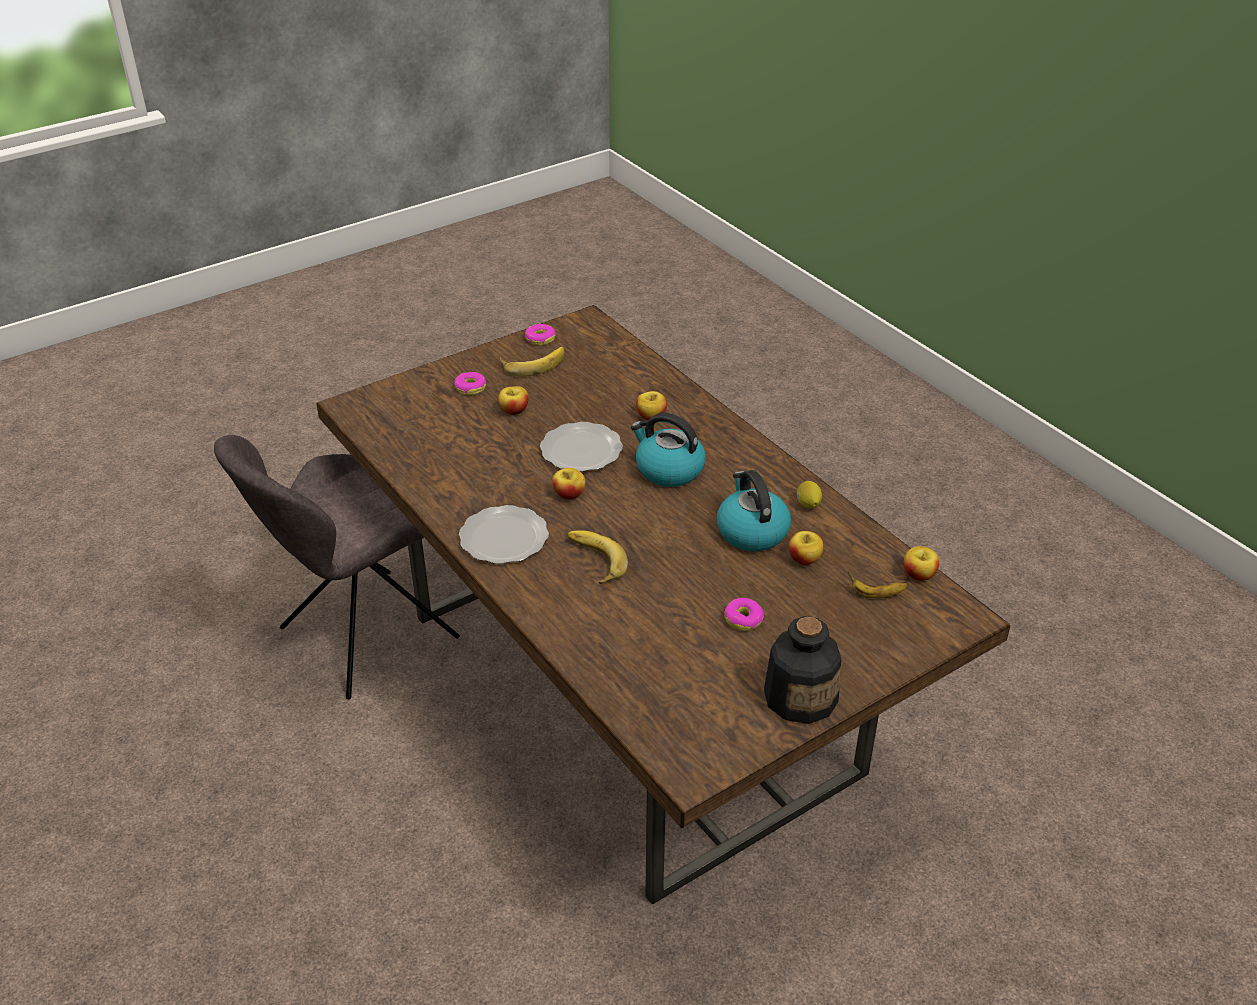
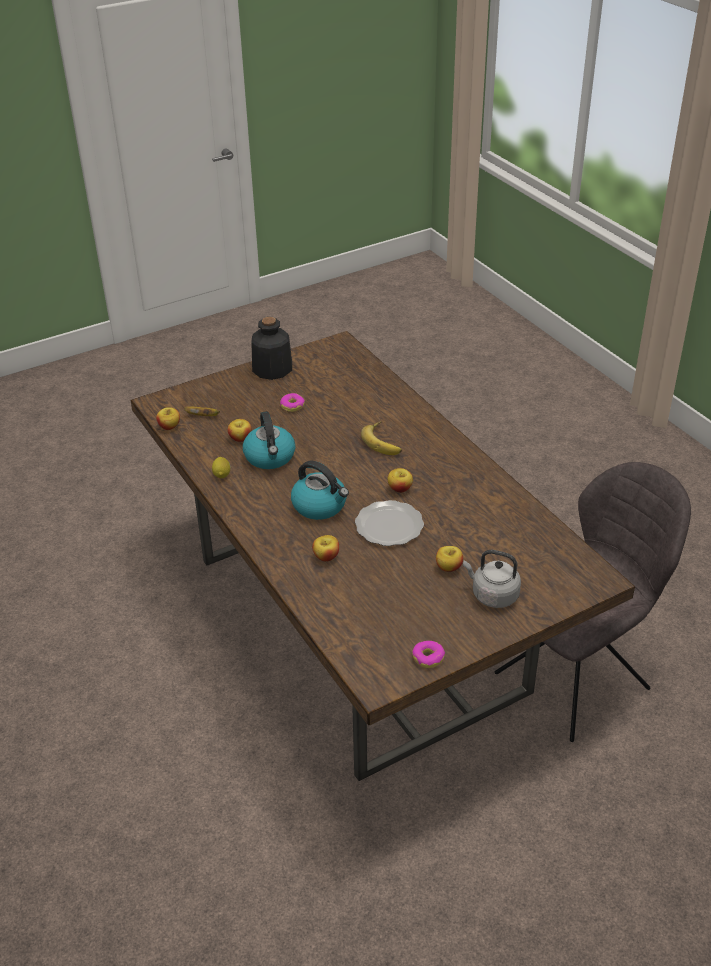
camera: 175 degrees left, 0 degrees up
donut [454,372,486,395] -> grey kettle [463,550,521,608]
plate [459,505,549,564] -> none
banana [500,347,565,377] -> none

